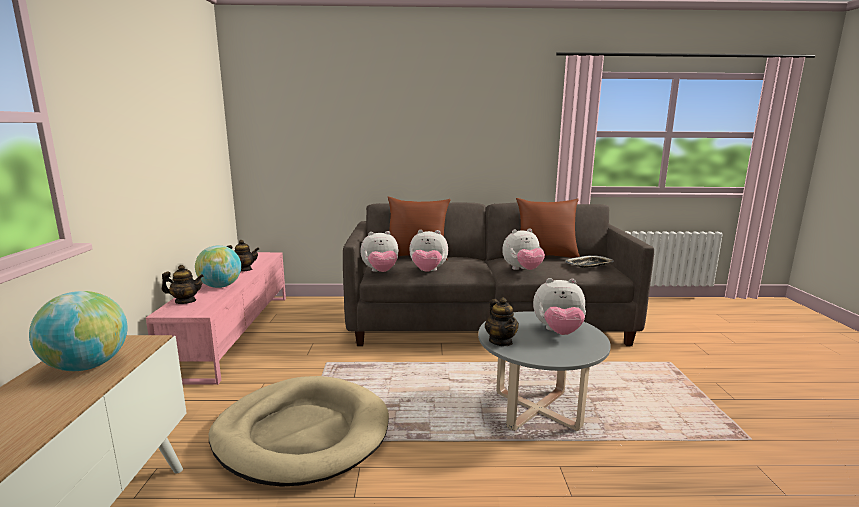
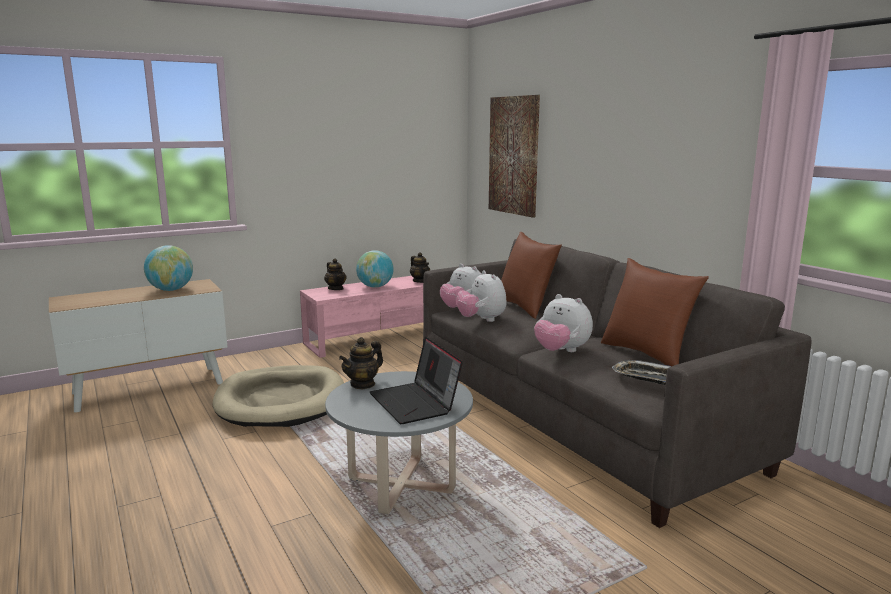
camera: 60 degrees right, 0 degrees up
plush toy [533,278,586,335] -> laptop [370,337,463,424]
none -> picture [489,95,540,218]

